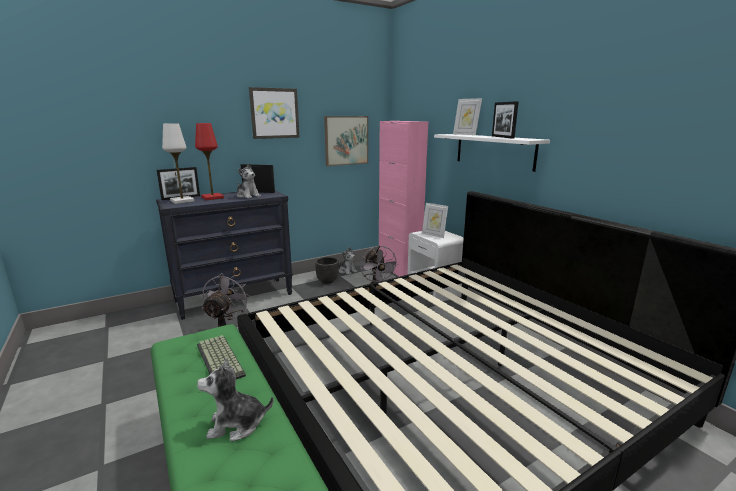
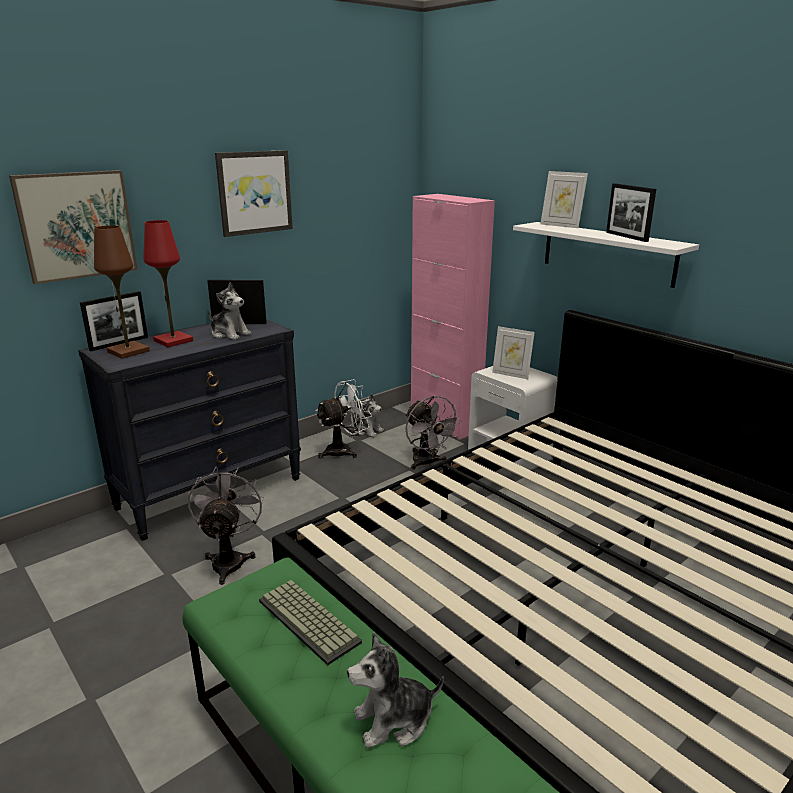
camera: 10 degrees left, 5 degrees up
white table lamp [162,123,194,204] -> brown table lamp [94,225,150,359]
black planter [315,257,339,284] -> white fan [315,379,372,458]
picture [324,116,368,166] -> picture moved to [9,170,138,284]

